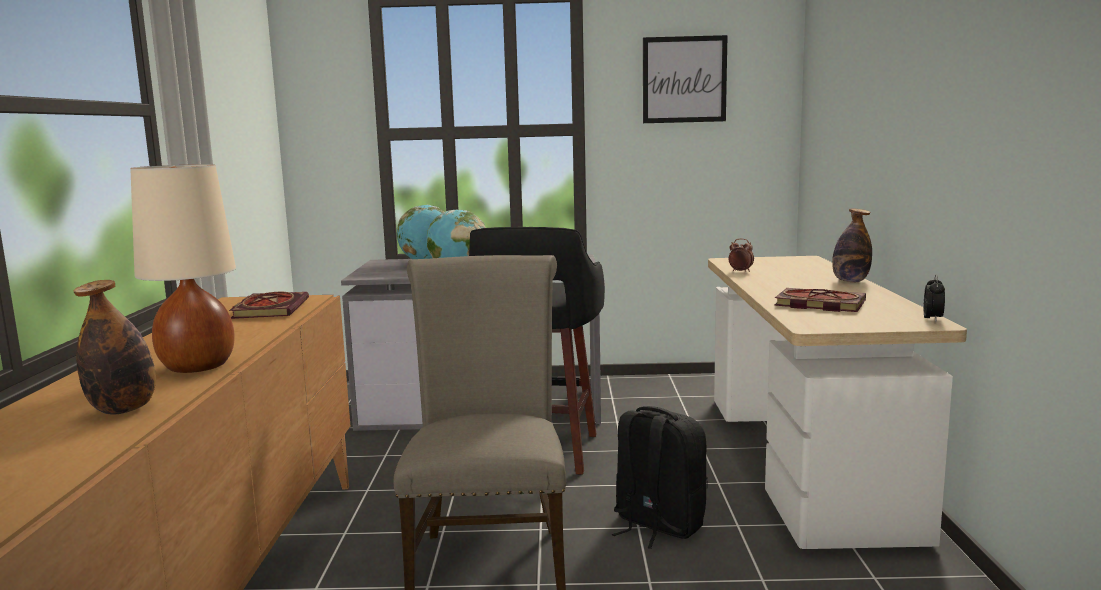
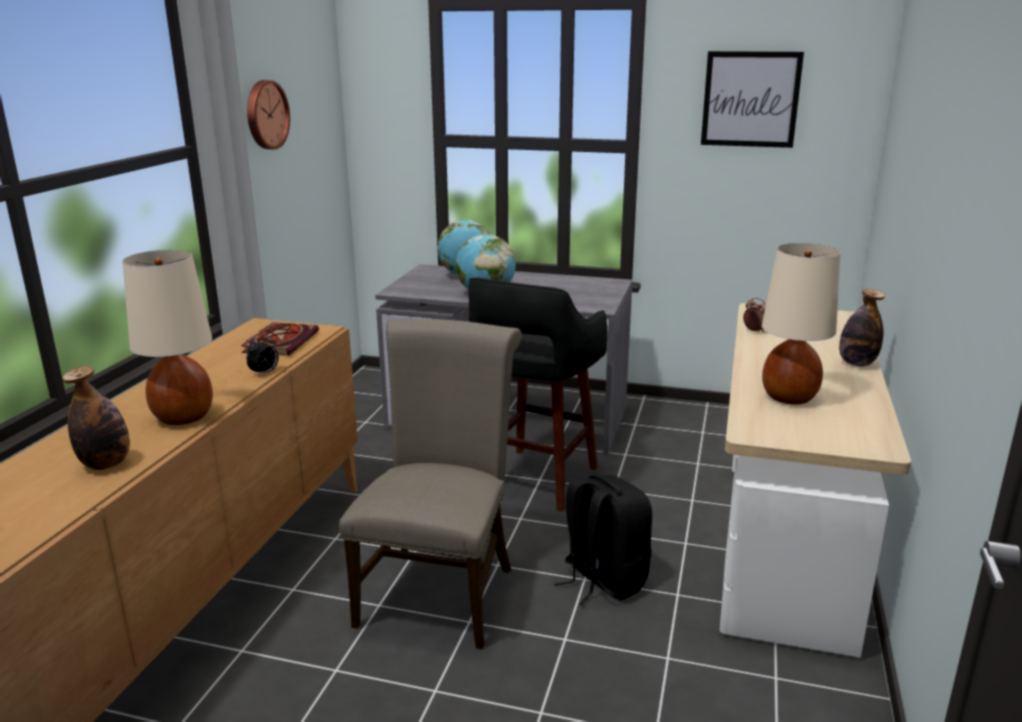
camera: 15 degrees right, 10 degrees up
book [774,288,866,312] -> beige table lamp [762,243,840,404]
alarm clock [924,275,945,322] -> alarm clock moved to [247,334,278,376]
none -> wall clock [247,80,290,150]

